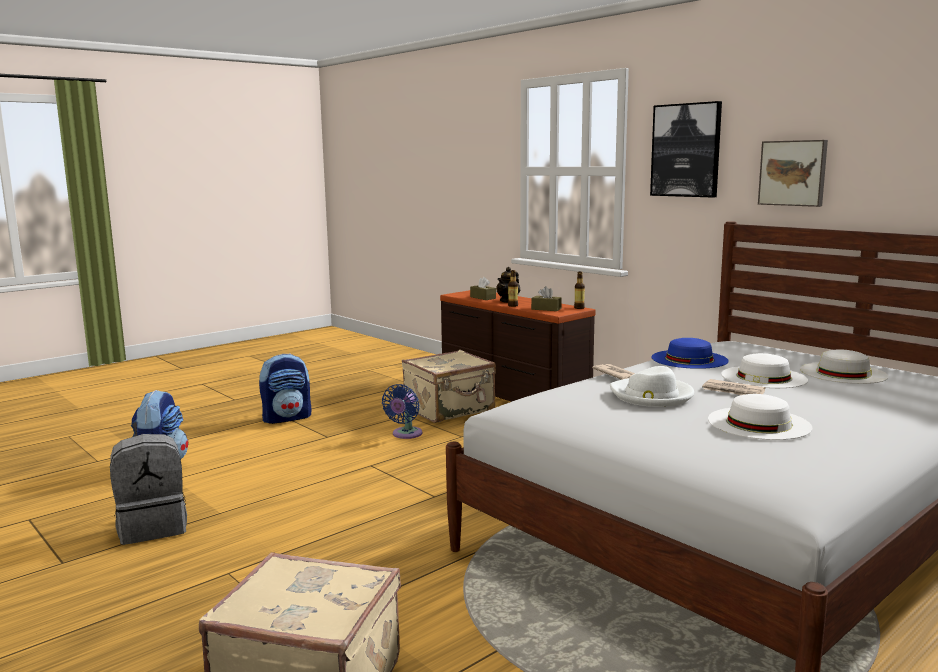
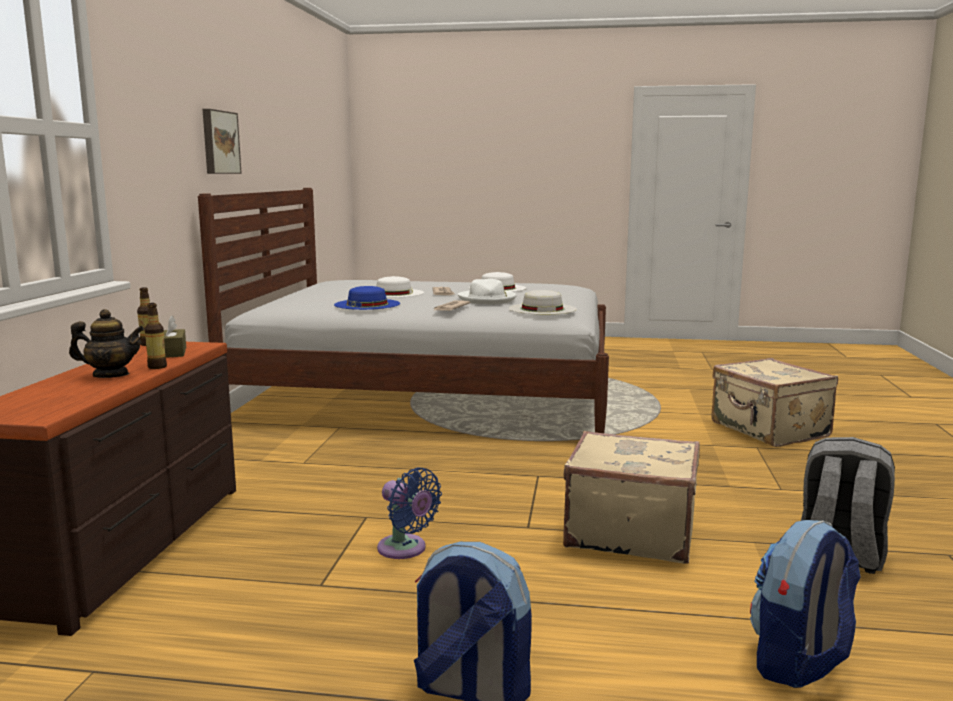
camera: 130 degrees left, 0 degrees up
blue fan [382,384,422,439] -> blue fan turned 60 degrees clockwise [377,467,442,559]
beige suitcase [402,350,496,423] -> beige suitcase moved to [563,431,700,564]
brown tissue box [470,277,496,300] -> none
picture [650,101,722,198] -> none
white hat [800,349,889,384] -> white hat moved to [509,290,576,315]

